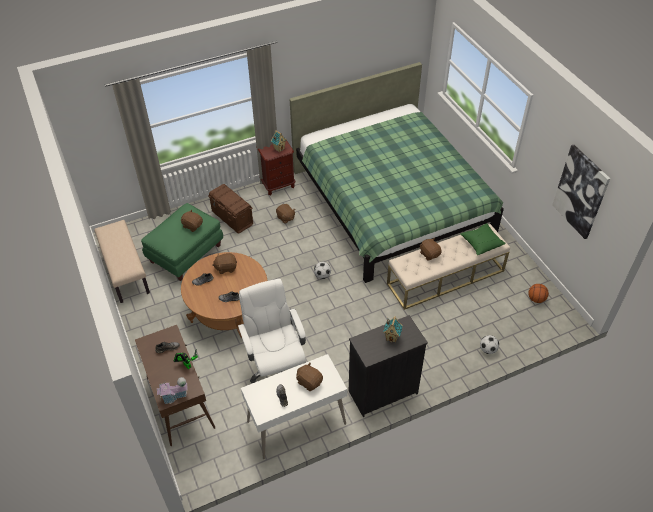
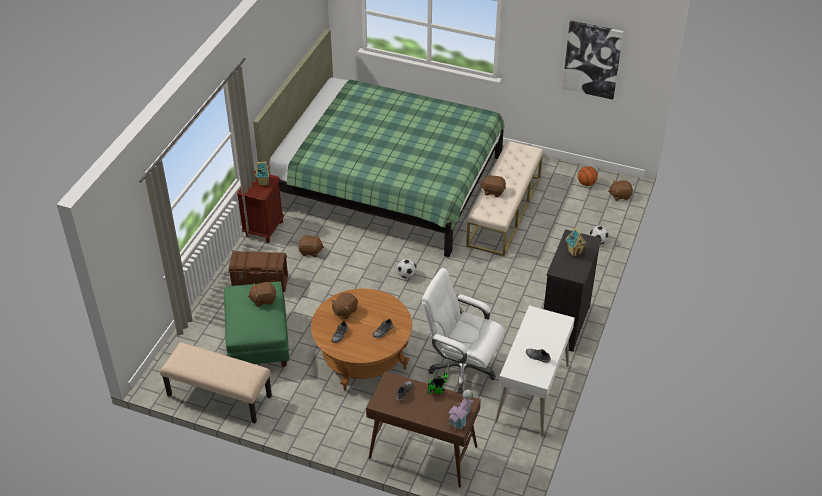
camera: 45 degrees left, 5 degrees down
brown plush toy [296,363,323,391] -> brown plush toy moved to [608,180,633,201]
green pillow [460,223,506,255] -> none

